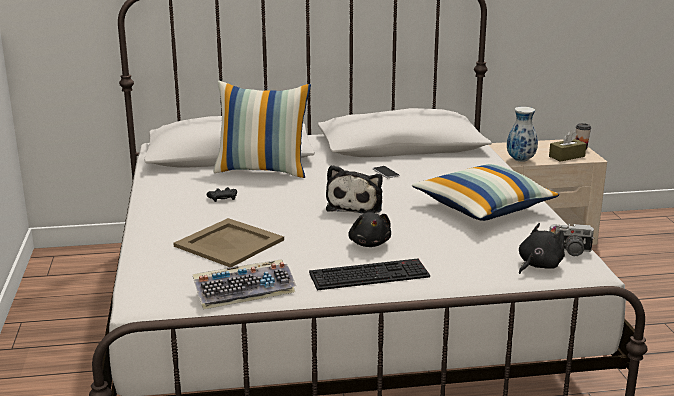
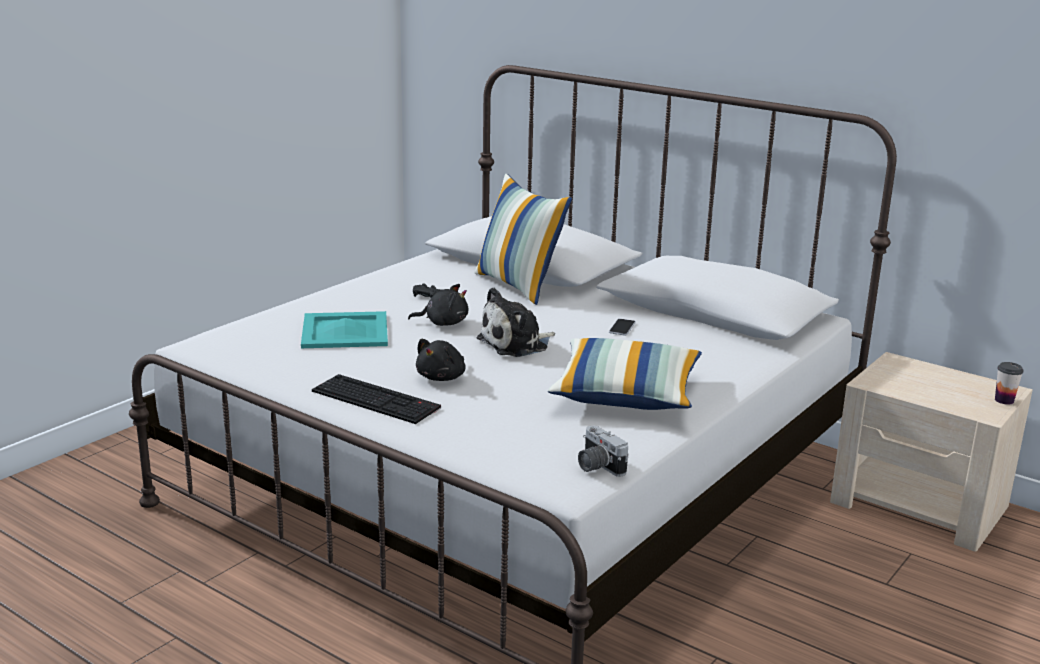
camera: 45 degrees right, 0 degrees up
beige tray [174,218,284,267] -> turquoise tray [301,311,388,348]
keyboard [192,259,296,309] -> none
vase [507,107,538,162] -> none
black plush toy [519,223,565,274] -> black plush toy moved to [408,284,468,326]
brown tissue box [549,130,586,162] -> none

